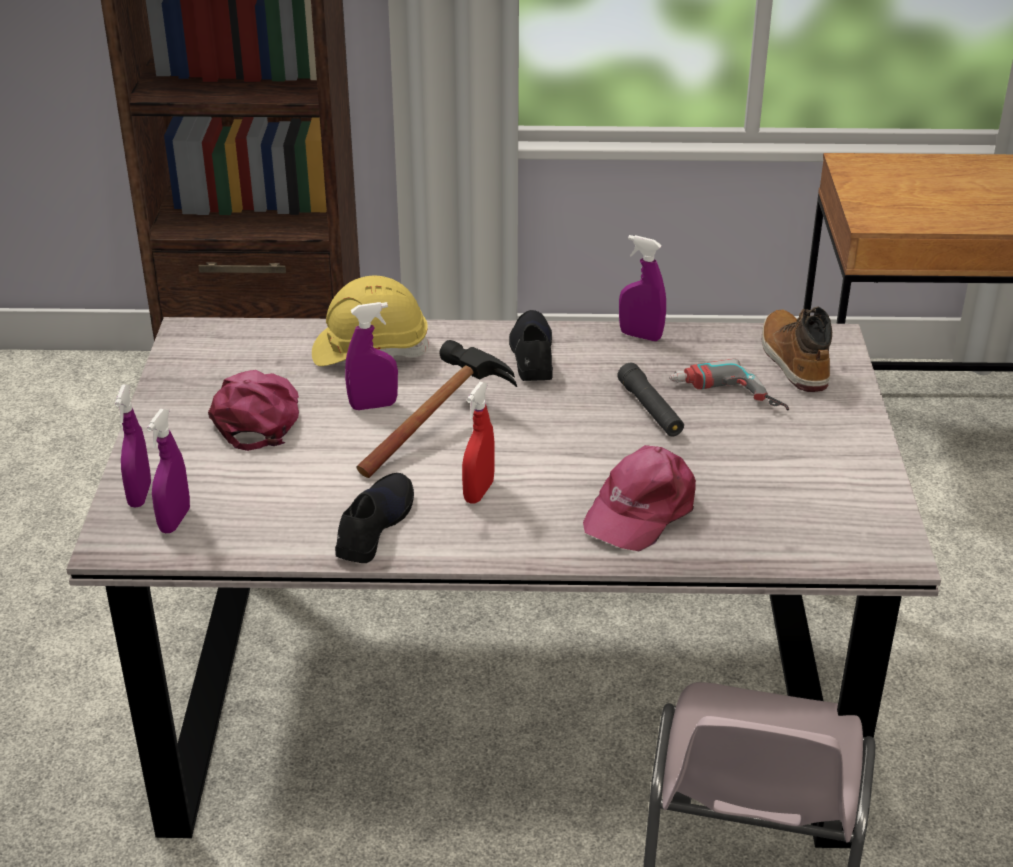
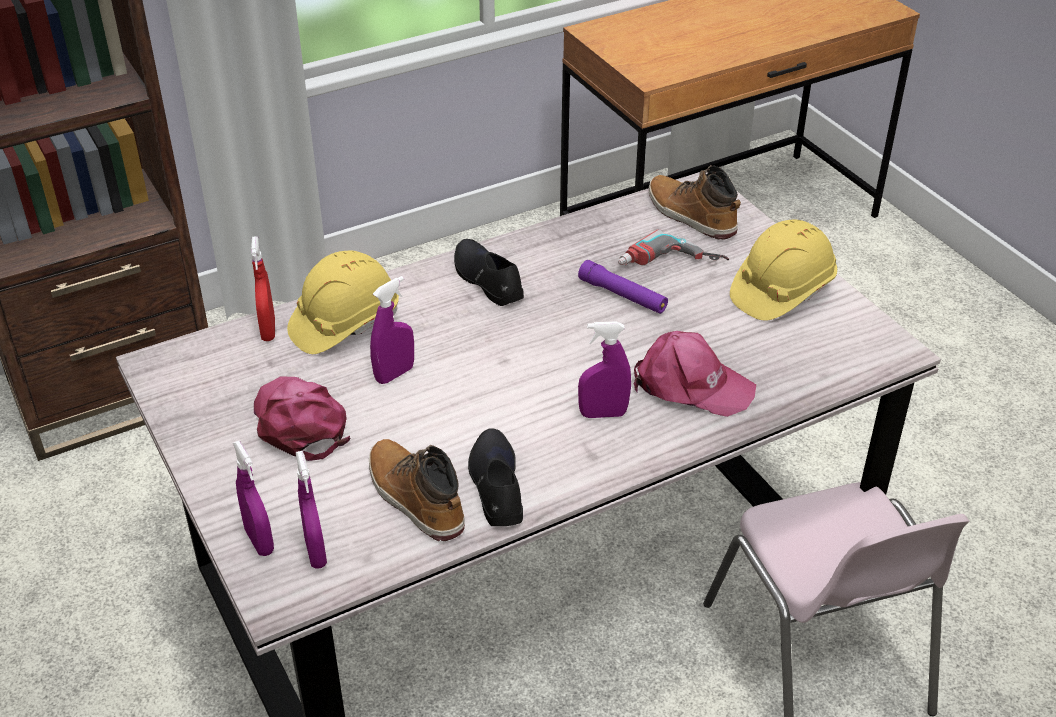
camera: 30 degrees left, 5 degrees up
hammer [357,340,517,478] -> none
red spray bottle [462,382,495,504] -> red spray bottle moved to [251,236,275,341]
pink cap [583,445,696,552] -> pink cap turned 75 degrees counterclockwise [633,331,756,417]
black flashlight [617,363,684,437] -> purple flashlight [578,260,668,314]
purple spray bottle [619,235,666,341] -> purple spray bottle moved to [578,321,631,418]
none -> boot [369,439,465,541]
none -> yellow hard hat [730,219,837,321]

